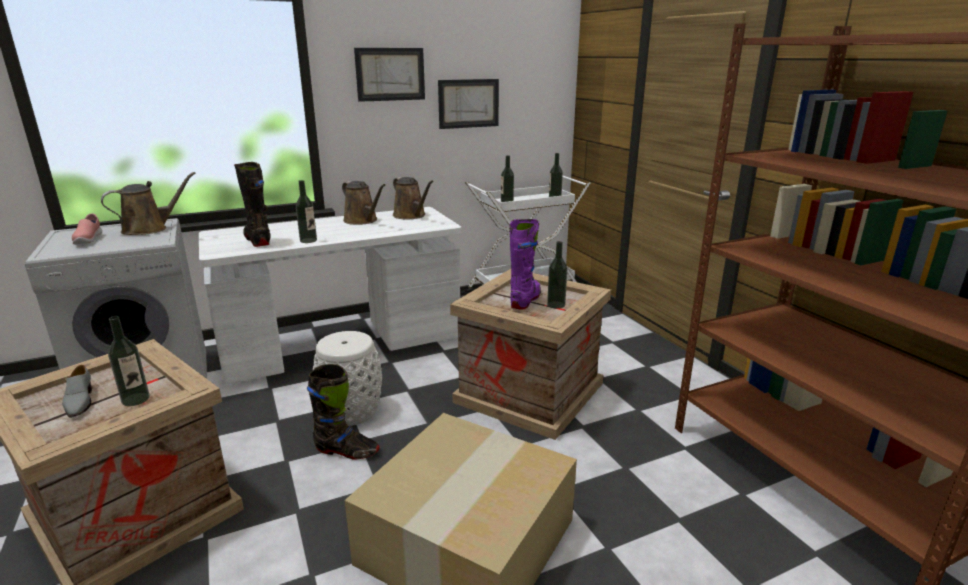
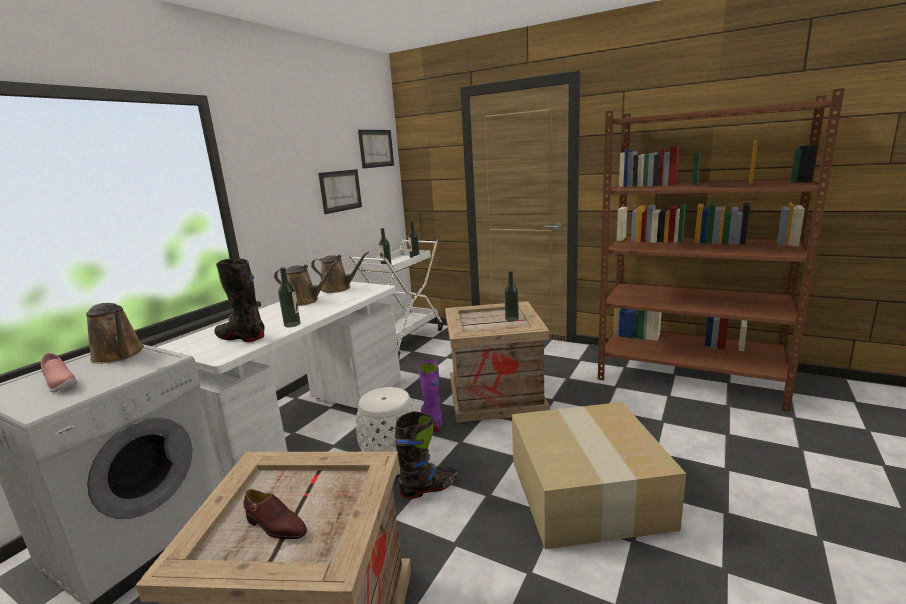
camera: 35 degrees left, 5 degrees down
grey shoe [62,365,92,418] -> brown shoe [243,489,307,539]
brown watering can [101,172,196,235] -> brown watering can turned 120 degrees clockwise [86,303,144,364]
bottle [108,316,150,406] -> none
picture [354,48,425,102] -> picture moved to [358,130,394,169]
purple boot [510,219,541,310] -> purple boot moved to [418,359,442,432]

